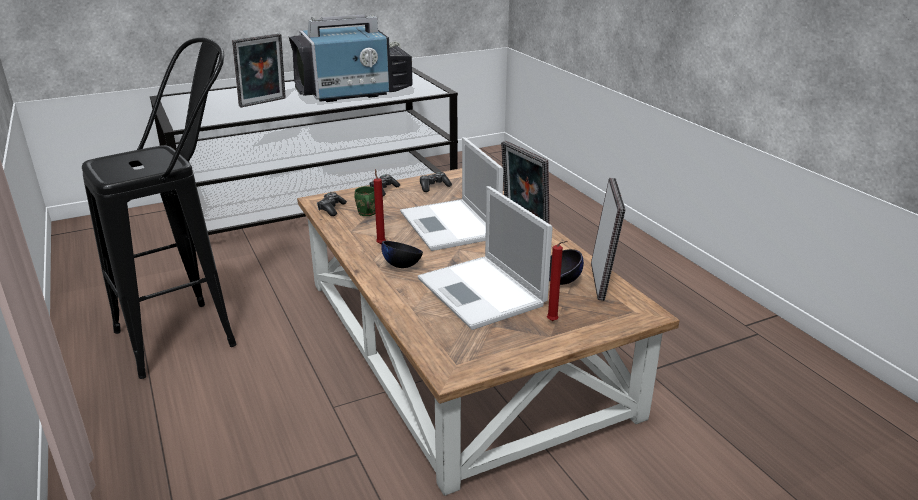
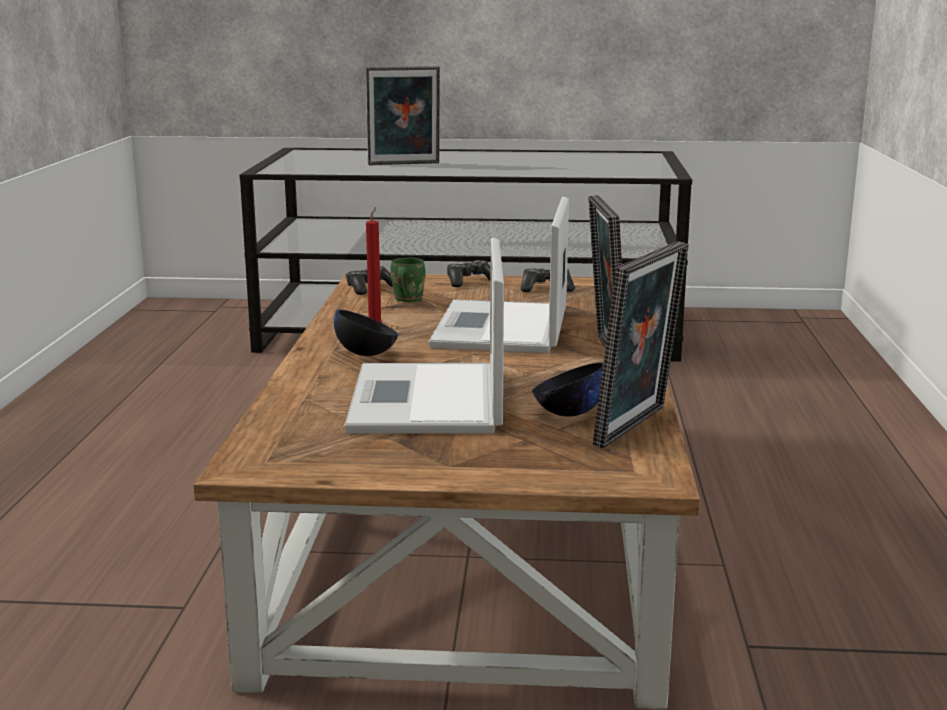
camera: 30 degrees right, 10 degrees down
black stool [82,38,237,379] -> none
television [289,14,413,102] -> none
red candle [547,241,568,321] -> none

